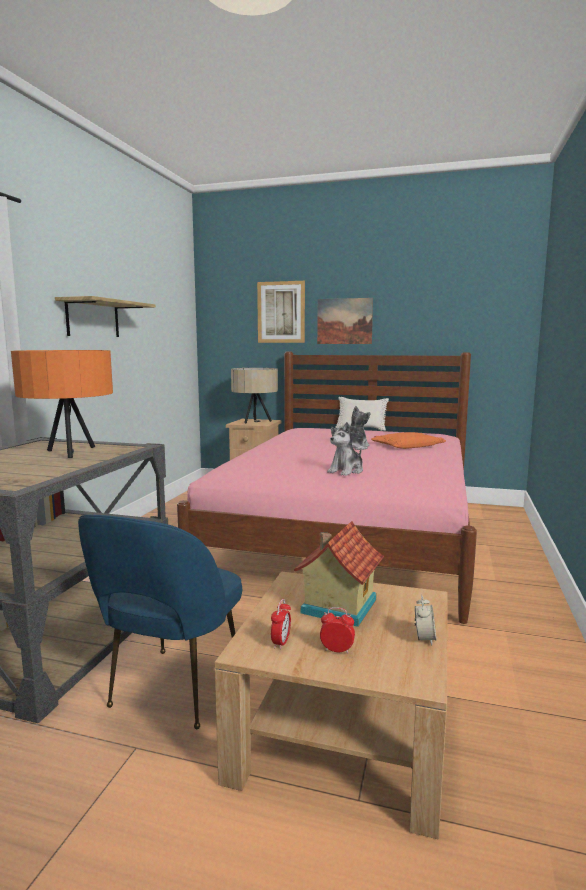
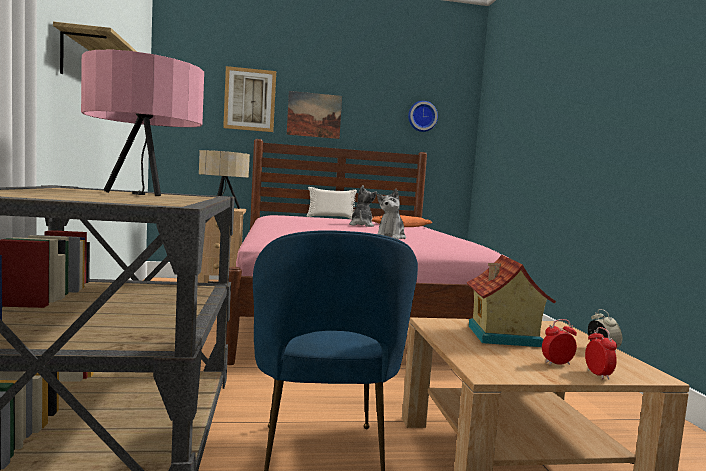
camera: 25 degrees left, 5 degrees down
orange table lamp [11,350,113,458] -> pink table lamp [81,50,204,196]
alarm clock [271,599,291,649] -> alarm clock moved to [585,327,617,379]
none -> wall clock [408,101,438,132]

